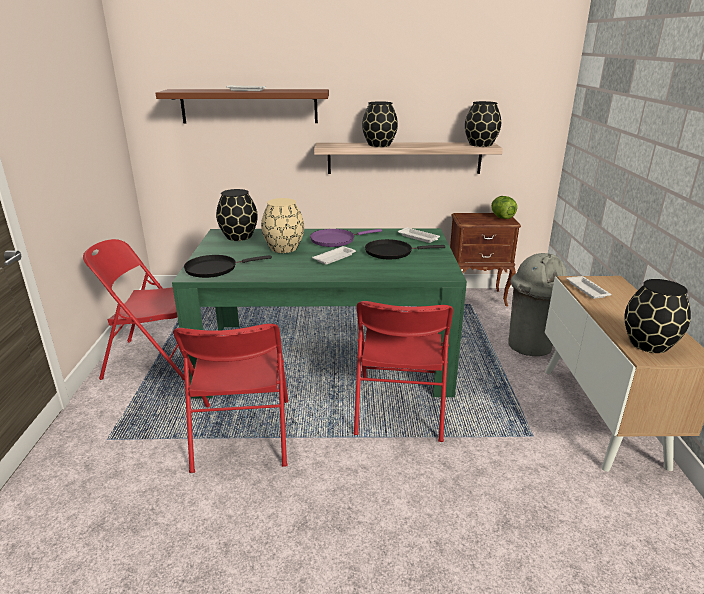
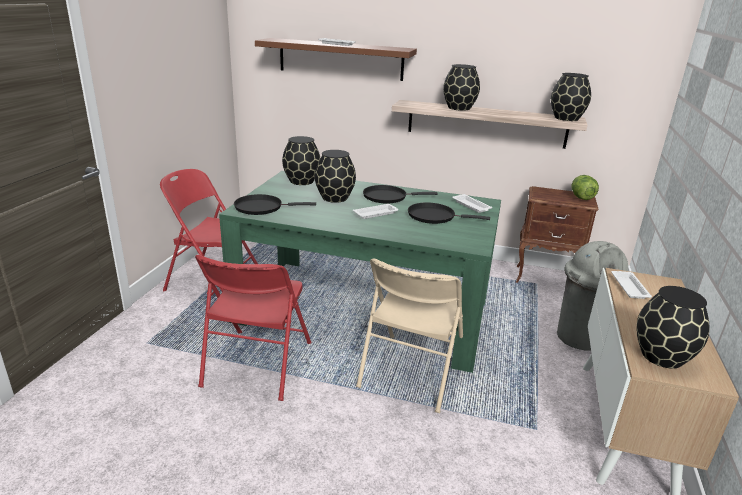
camera: 15 degrees right, 0 degrees up
beige vase [261,198,304,253] -> black vase [315,150,356,203]
purple frying pan [310,229,382,247] -> black frying pan [363,185,438,204]
red chair [353,301,453,442] -> beige chair [356,258,463,413]

